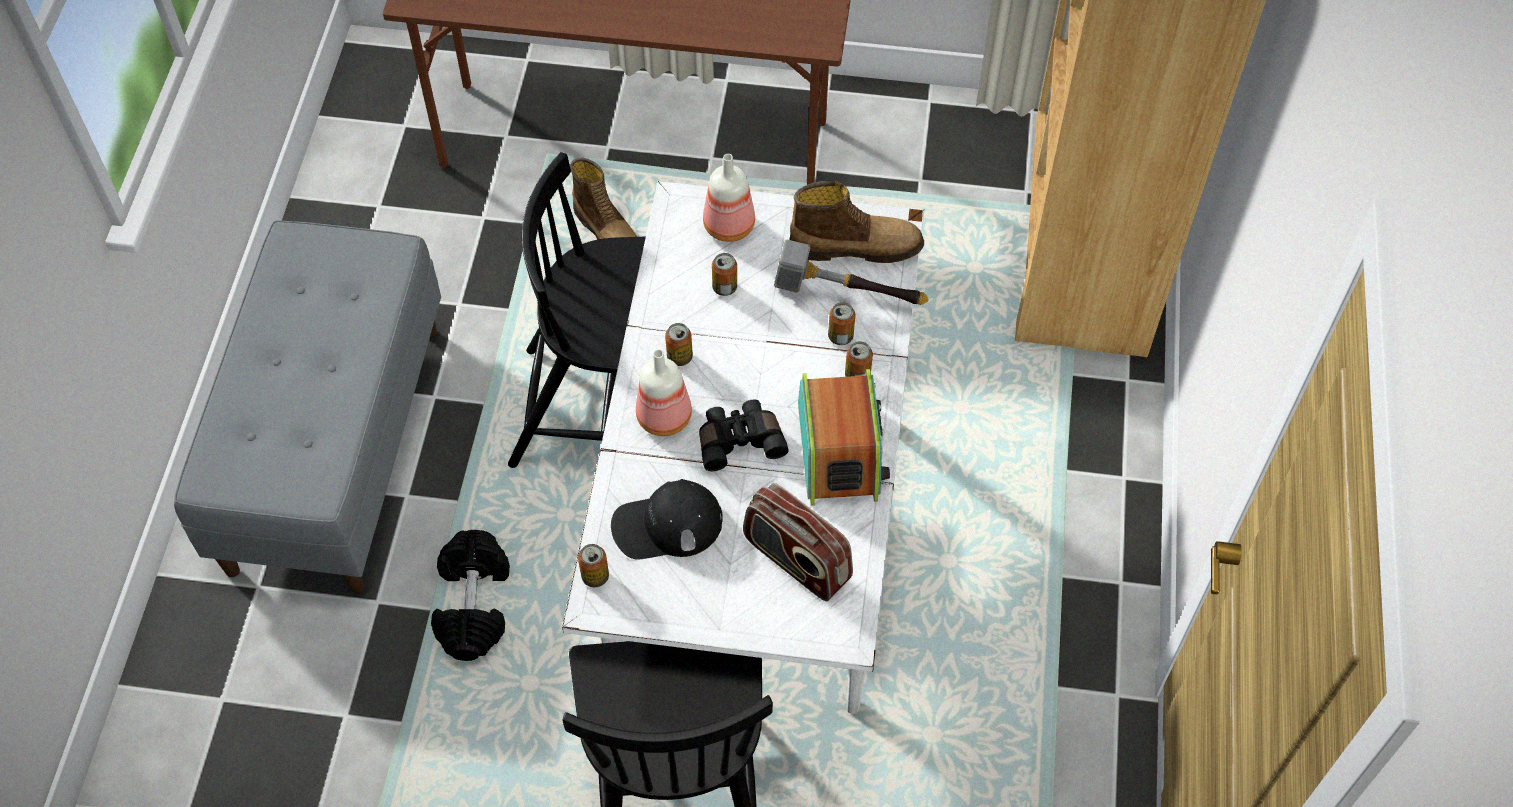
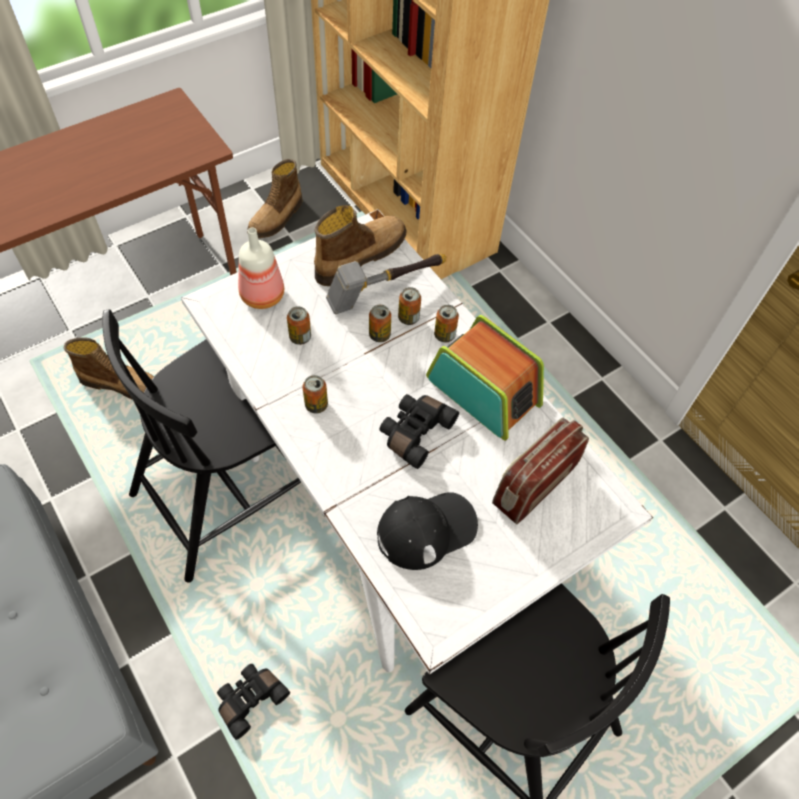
camera: 45 degrees left, 0 degrees up
black dumbbell [431,530,510,661] -> black binoculars [217,664,290,740]
can [578,544,609,587] -> can moved to [369,305,391,342]
black cap [611,479,723,560] -> black cap turned 150 degrees counterclockwise [377,492,478,570]
bottle [636,349,692,436] -> none
radio [743,483,853,601] -> radio turned 135 degrees clockwise [492,417,589,524]
none -> boot [247,159,303,238]

